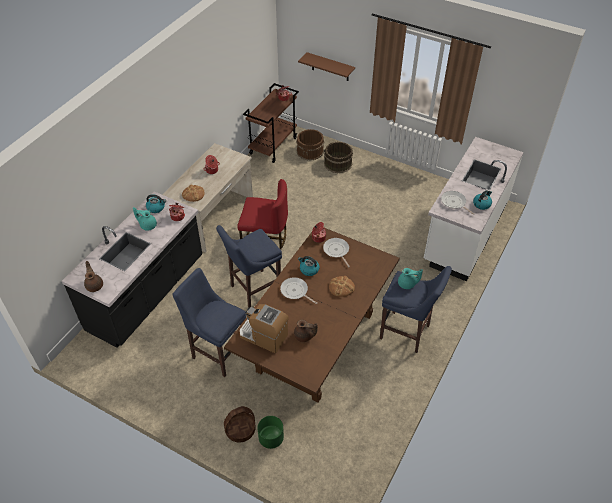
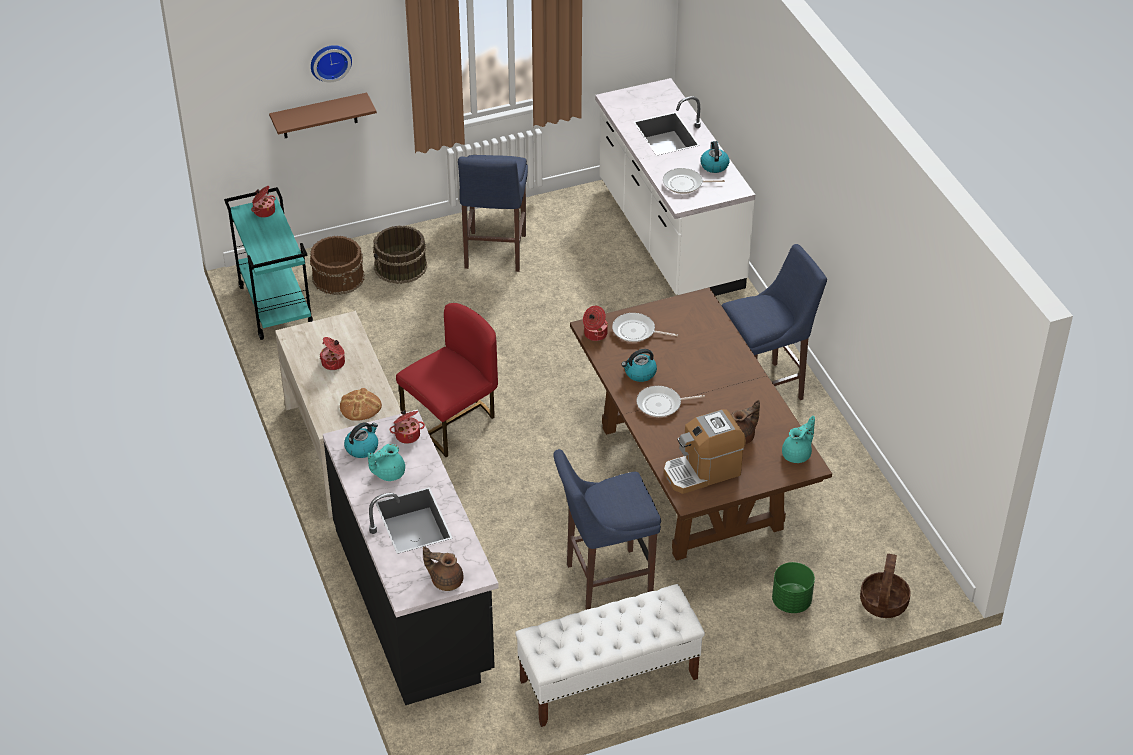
camera: 50 degrees left, 5 degrees down
blue stool [216,225,282,308] -> blue stool moved to [458,155,528,272]
basket [224,406,256,443] -> basket moved to [860,554,911,618]
brown cart [243,83,299,163] -> turquoise cart [224,187,313,340]
bread [329,276,355,297] -> none
turquoise teapot [398,268,423,289] -> turquoise teapot moved to [782,416,815,463]
none -> wall clock [311,45,352,82]
none -> white bench [515,584,705,727]

